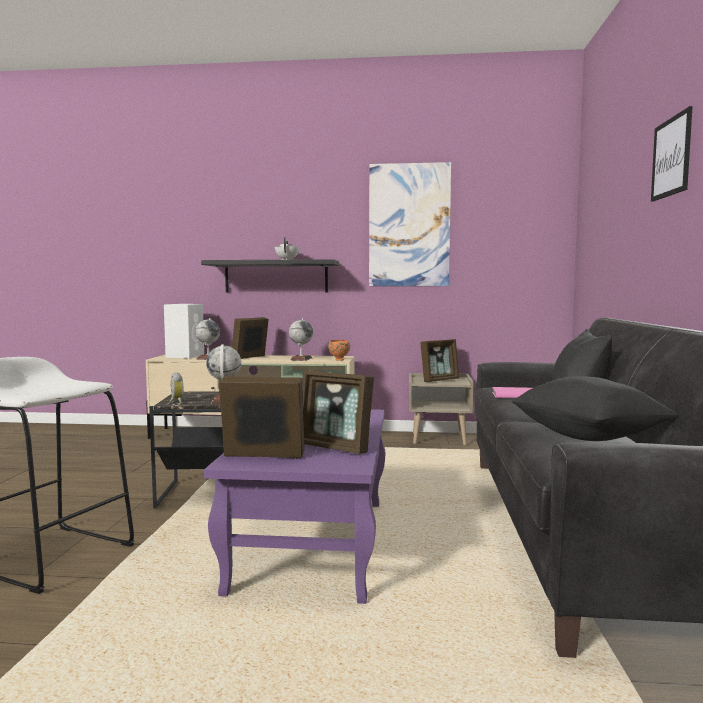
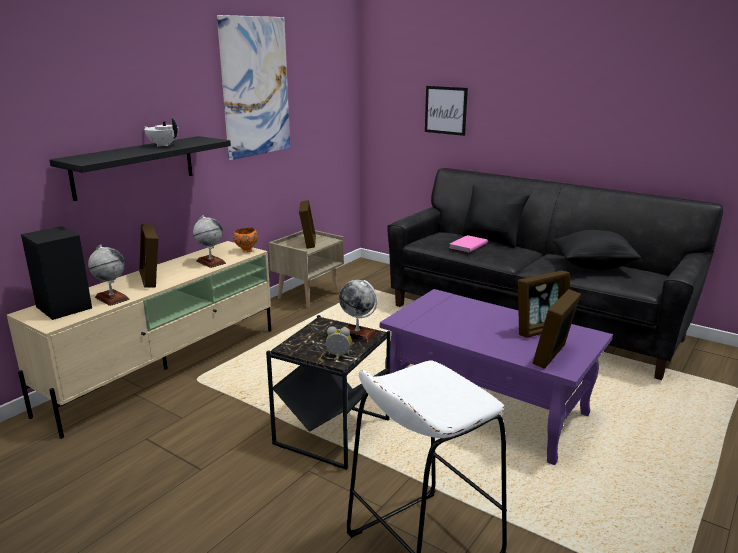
camera: 60 degrees left, 15 degrees up
white speaker [164,304,204,359] -> black speaker [21,226,92,320]
picture [651,106,693,202] -> picture moved to [425,86,468,136]

